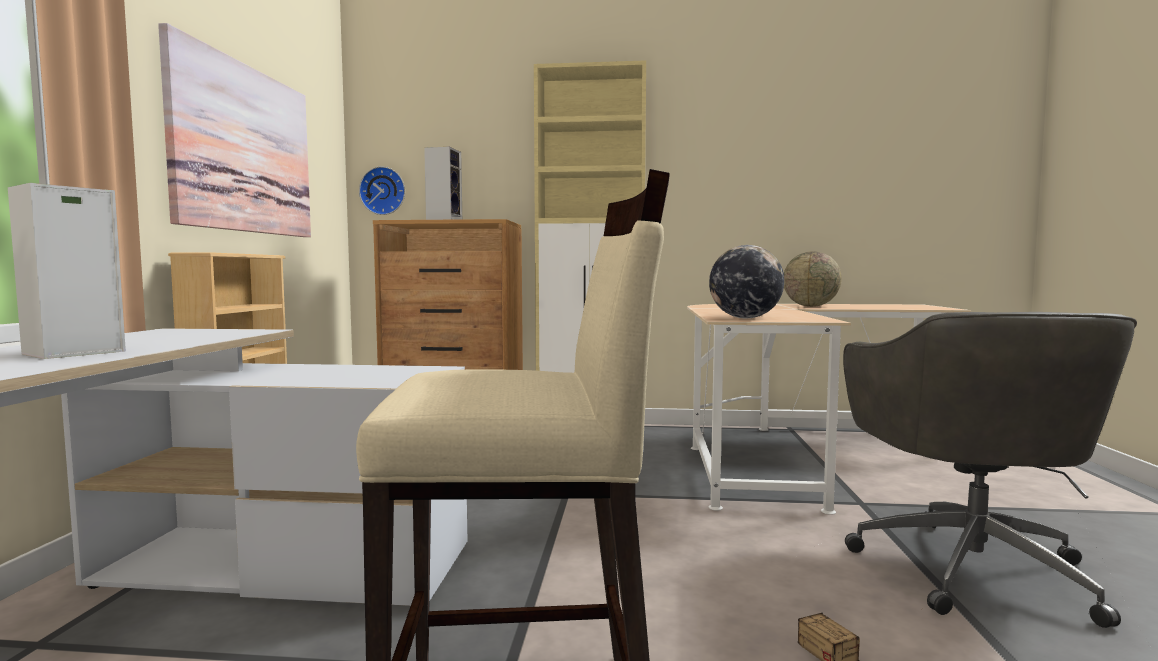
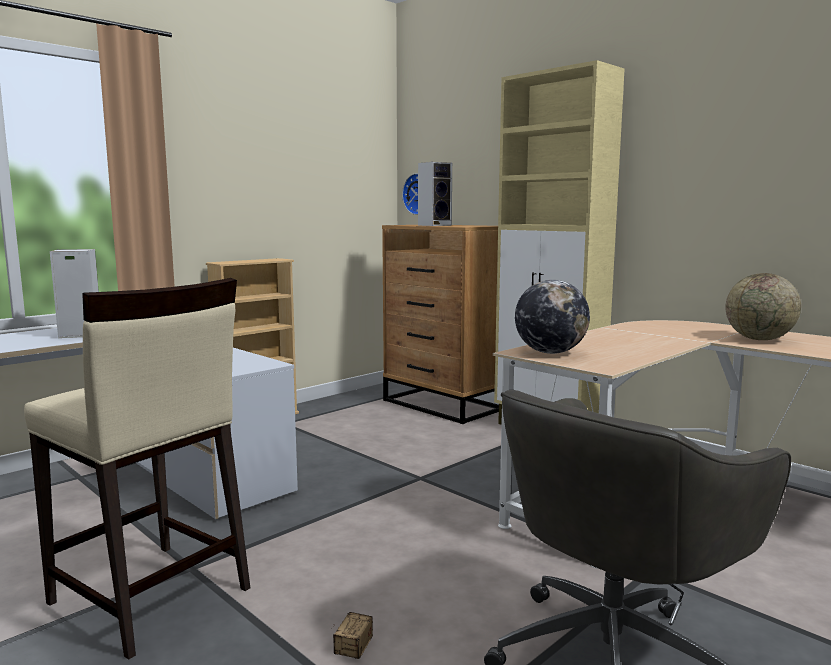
camera: 40 degrees right, 5 degrees up
picture [158,23,311,237] -> none

